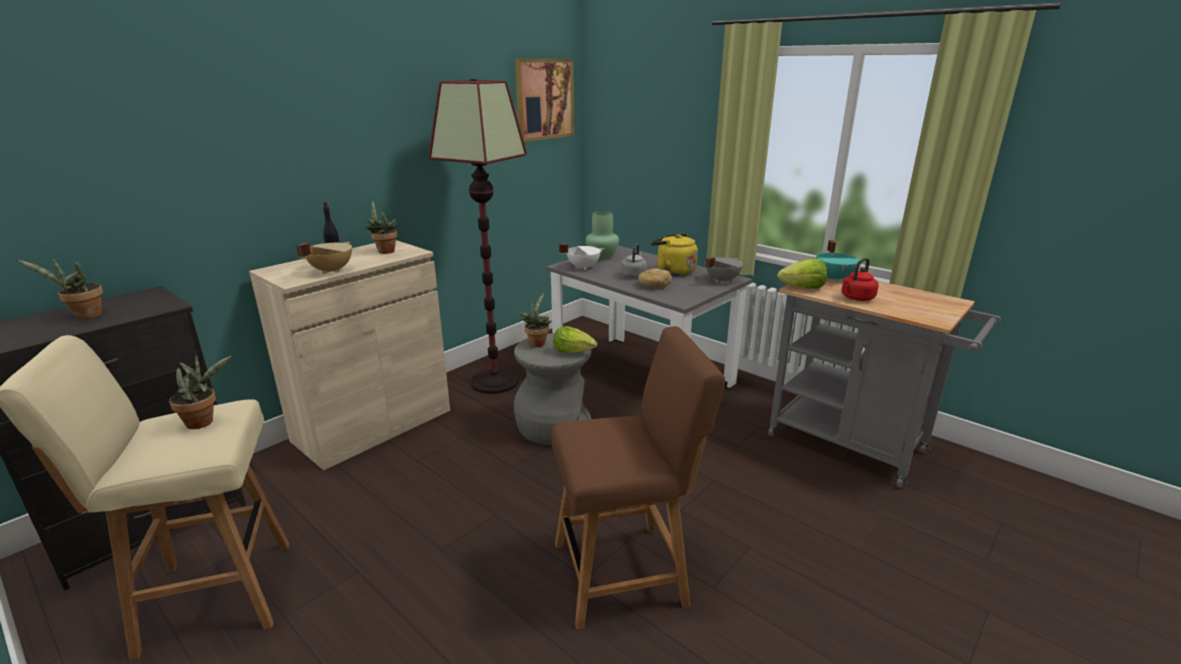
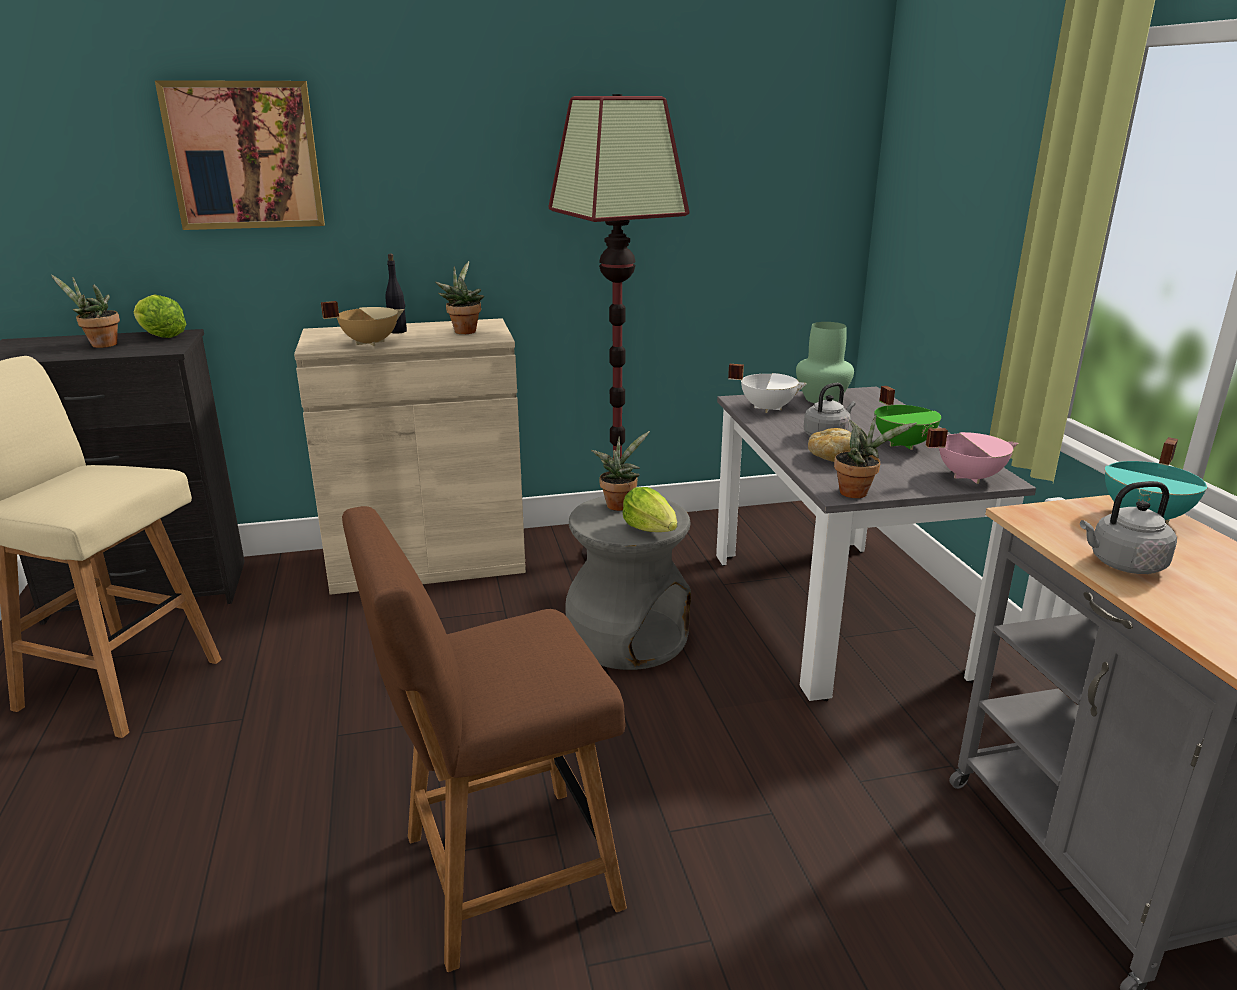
camera: 35 degrees right, 0 degrees up
potted plant [169,355,231,429] -> potted plant moved to [834,414,917,498]
picture [515,59,574,142] -> picture moved to [155,80,325,230]
brown chair [552,326,725,629] -> brown chair turned 135 degrees clockwise [342,506,627,972]
yellow kettle [651,233,698,276] -> green cooking pot [874,386,941,450]
grey cooking pot [705,257,743,283] -> pink cooking pot [926,428,1018,484]
lettuce [777,259,828,289] -> lettuce moved to [134,294,186,338]
red kettle [842,258,878,301] -> grey kettle [1080,481,1177,574]

